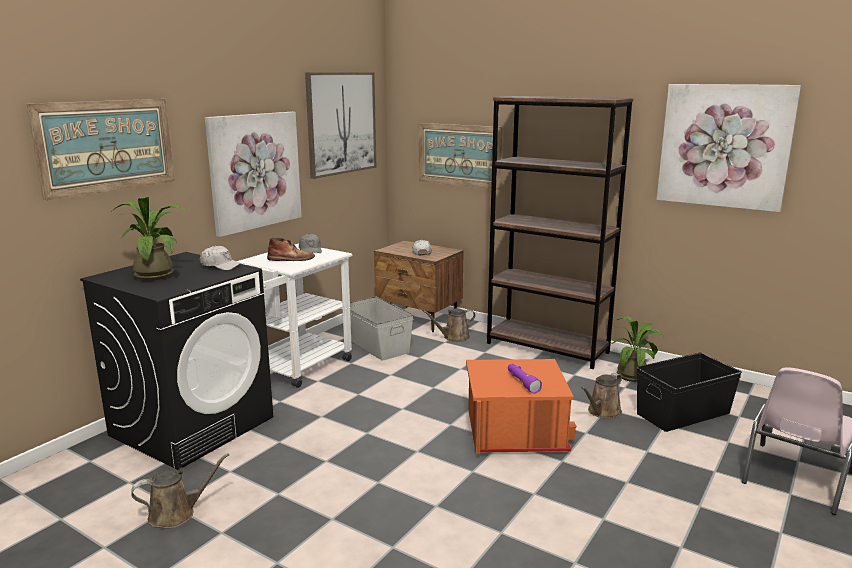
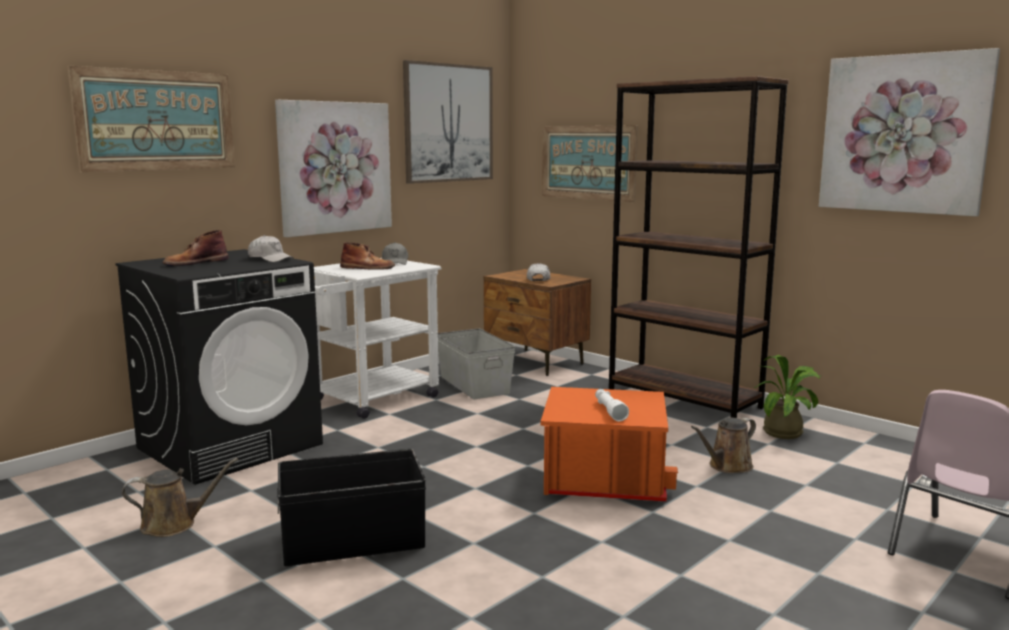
camera: 10 degrees right, 5 degrees down
potted plant [111,197,187,281] -> brown boot [163,230,229,266]
brown watering can [423,308,476,341] -> none
purple flashlight [508,364,542,393] -> white flashlight [595,389,629,422]
black storage box [637,353,742,432] -> black storage box moved to [277,449,426,566]

